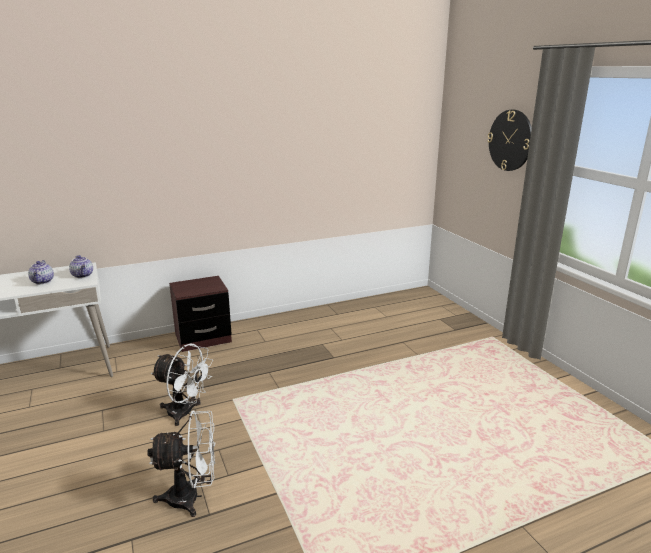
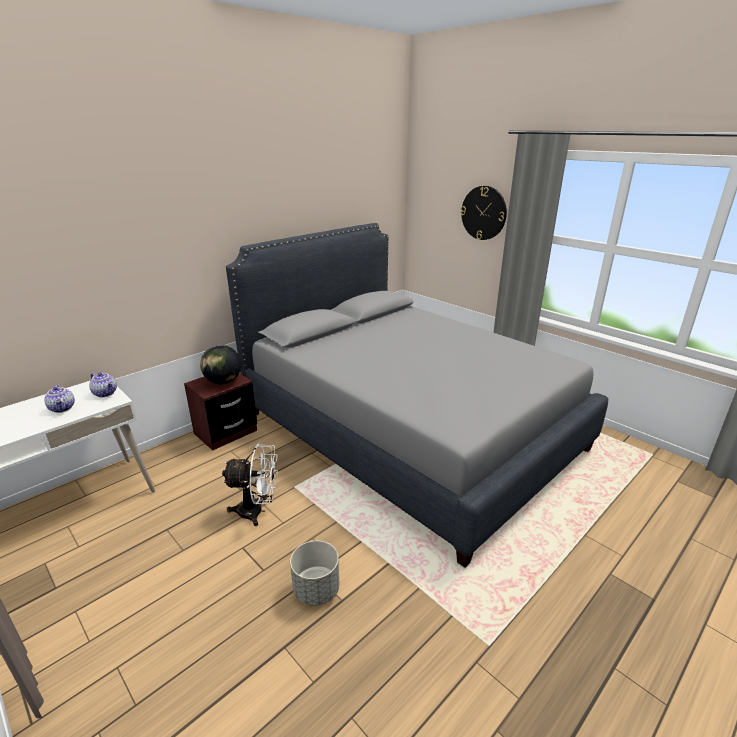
camera: 20 degrees left, 5 degrees up
white fan [147,410,215,517] -> grey planter [290,541,340,606]
none -> globe [200,345,241,384]
none -> grey bed [226,223,608,568]

